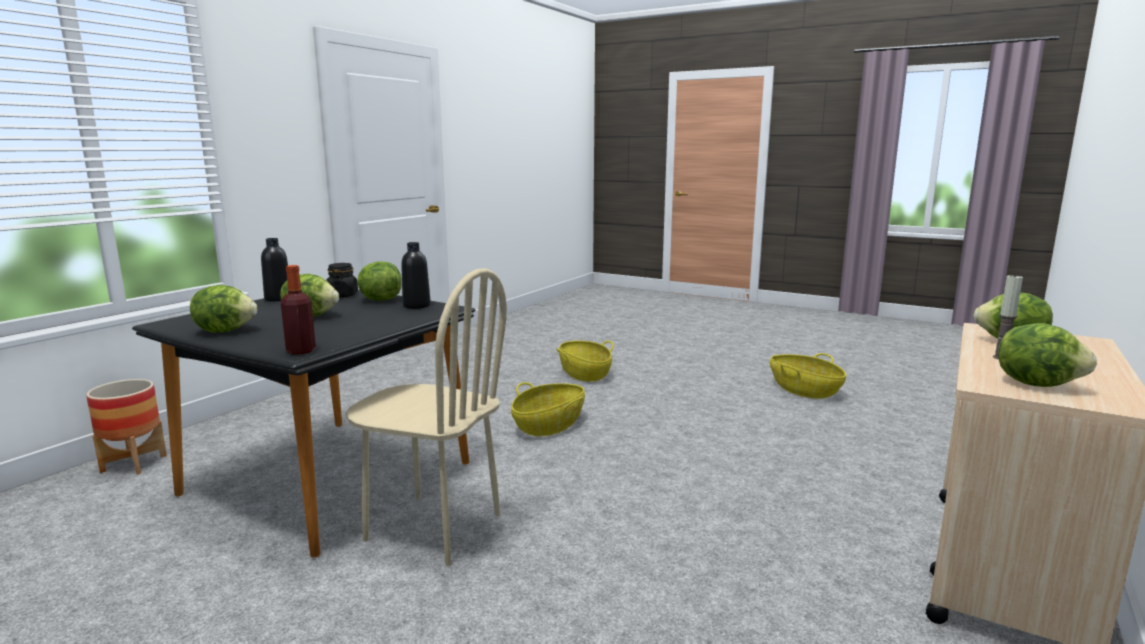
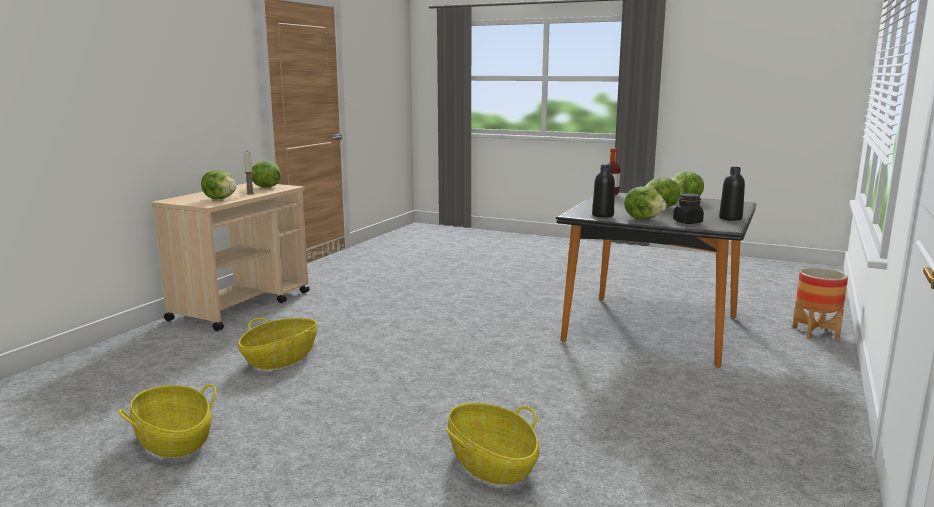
camera: 175 degrees right, 0 degrees up
beige chair [346,268,507,566] -> none
basket [511,382,585,436] -> basket moved to [238,318,317,370]

